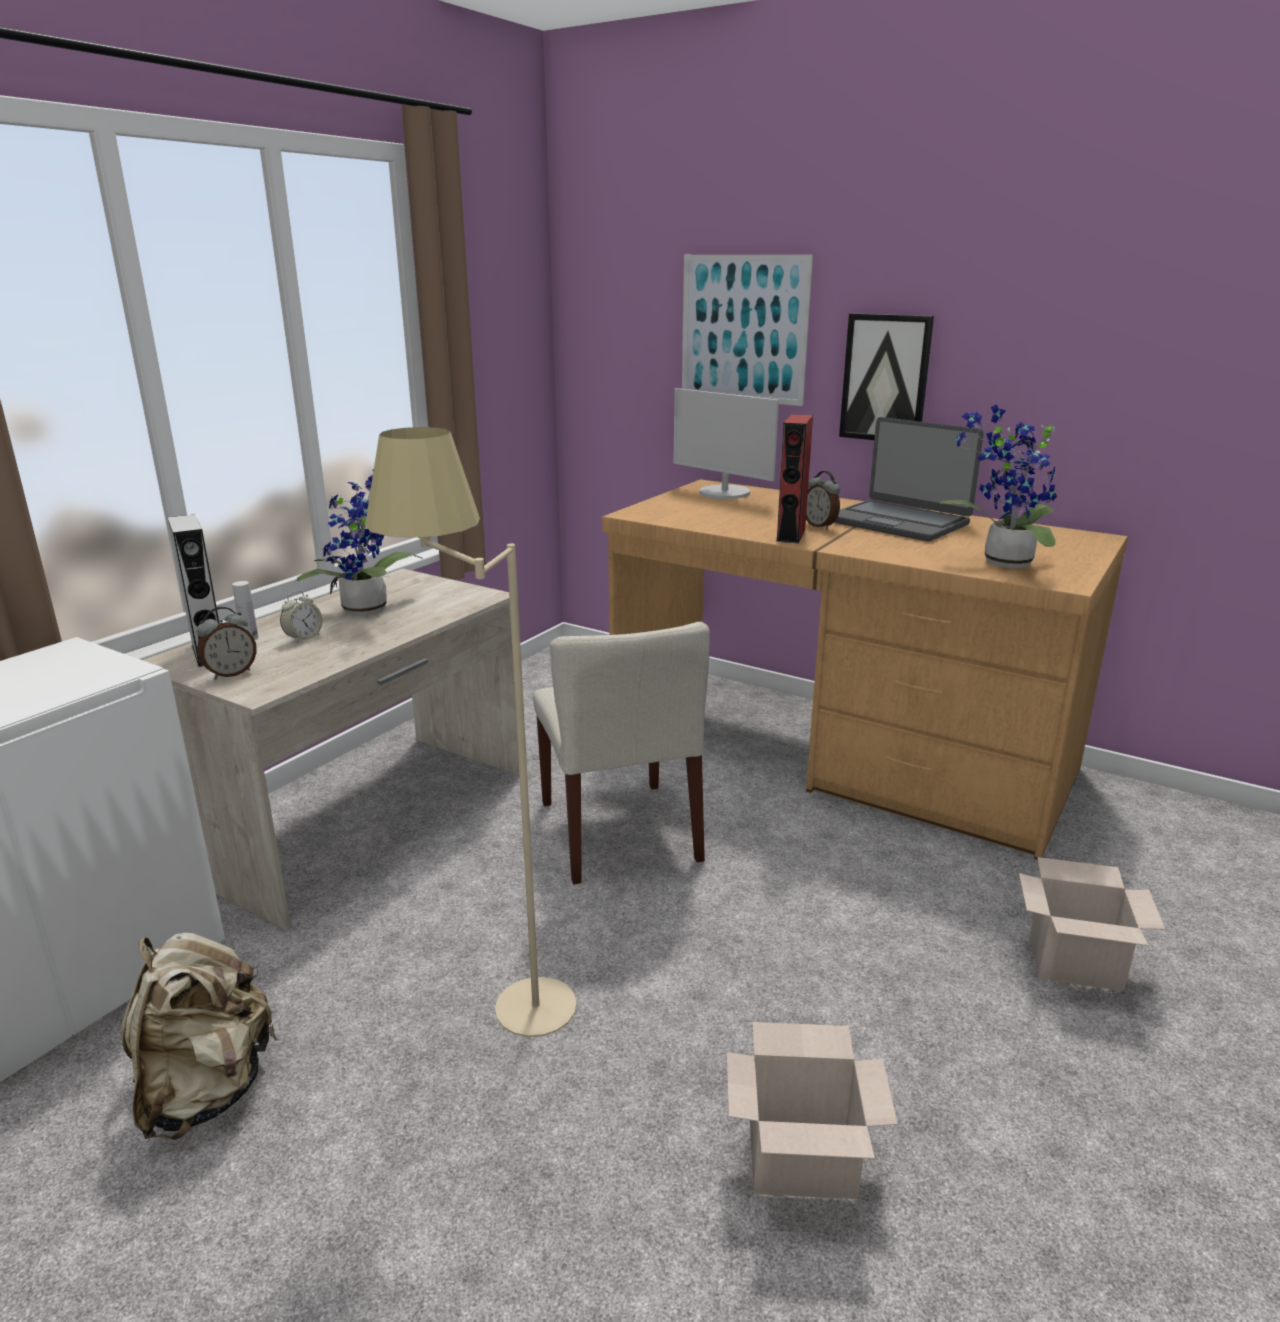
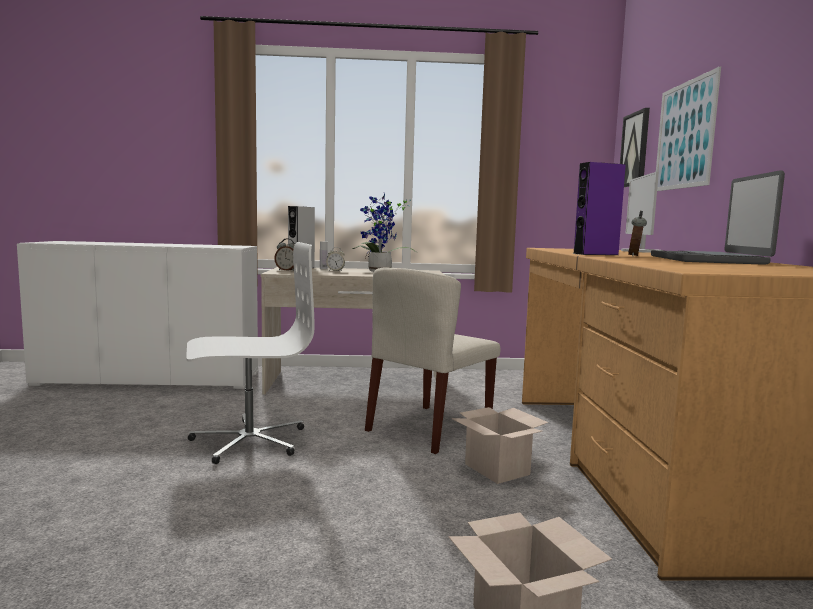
camera: 55 degrees right, 15 degrees down
beige backpack [121,932,278,1140] -> none
beige floor lamp [365,427,577,1037] -> white office chair [186,242,314,464]
cardboard box [727,1022,898,1199] -> cardboard box moved to [451,407,548,484]
red speaker [776,414,813,543] -> purple speaker [574,162,626,255]
picture [839,313,934,440] -> picture moved to [620,108,650,187]
potted plant [940,404,1057,568] -> none

